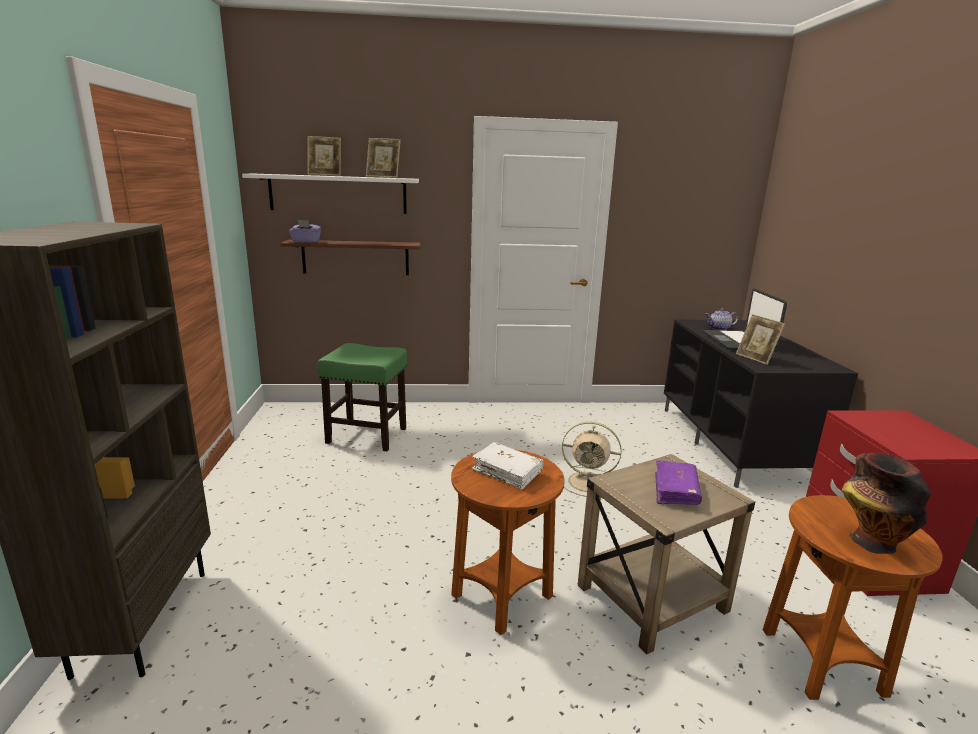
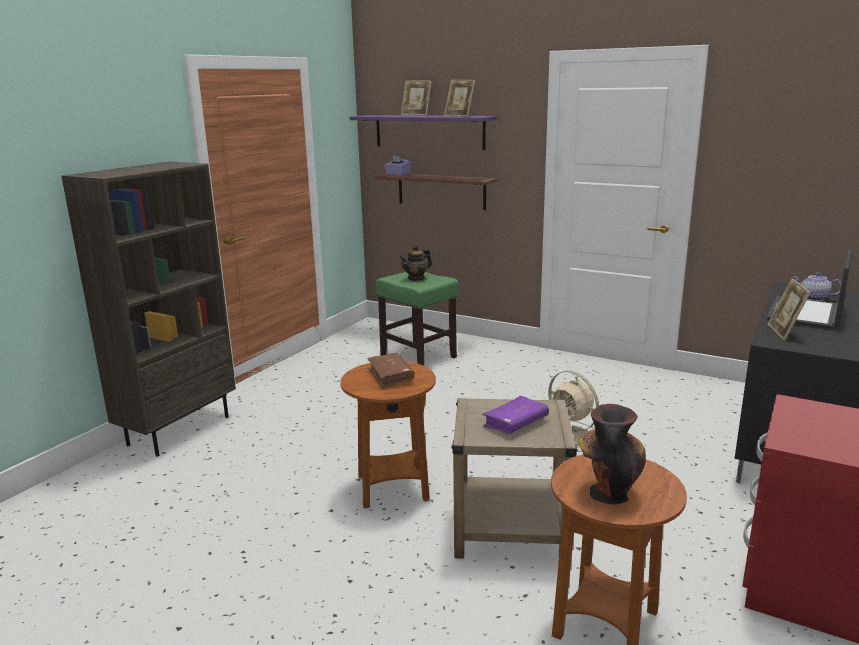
camera: 35 degrees right, 0 degrees up
white shelf [242,174,419,214] -> purple shelf [349,115,497,150]
white book [472,442,543,490] -> brown book [368,353,415,389]
none -> teapot [400,245,432,281]

